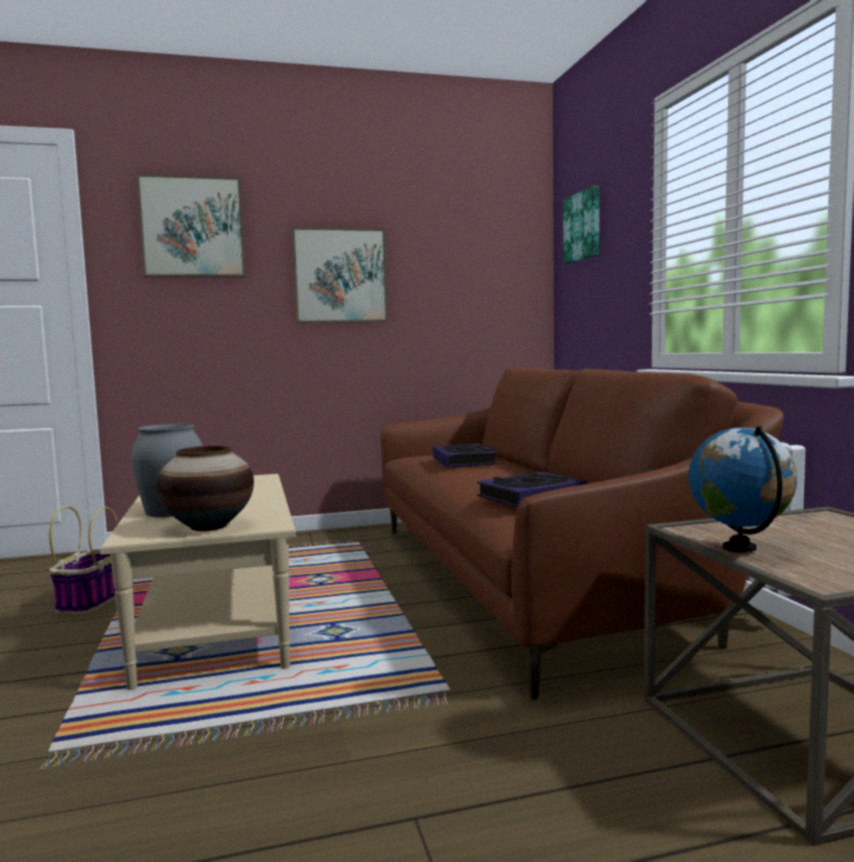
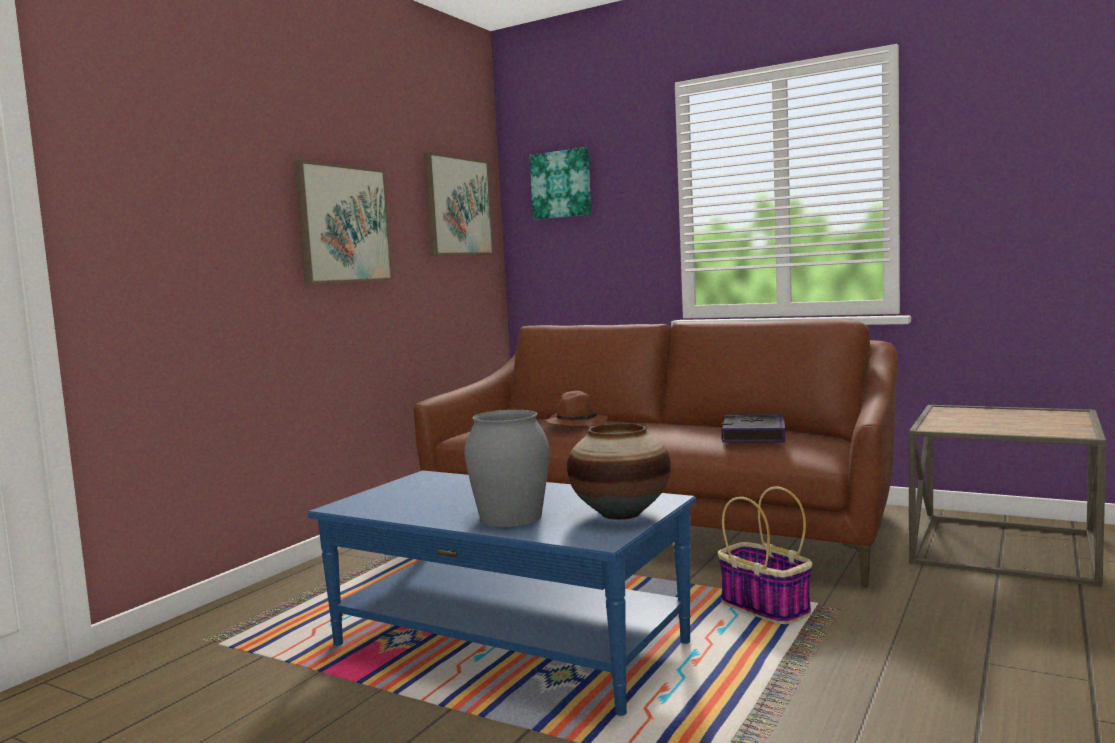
camera: 45 degrees left, 0 degrees up
basket [49,506,118,614] -> basket moved to [718,487,813,624]
beige coffee table [100,474,296,690] -> blue coffee table [308,470,696,716]
picture [136,174,246,277] -> picture moved to [423,152,494,255]
book [433,444,498,467] -> brown hat [544,391,608,426]
globe [689,426,797,553] -> none

